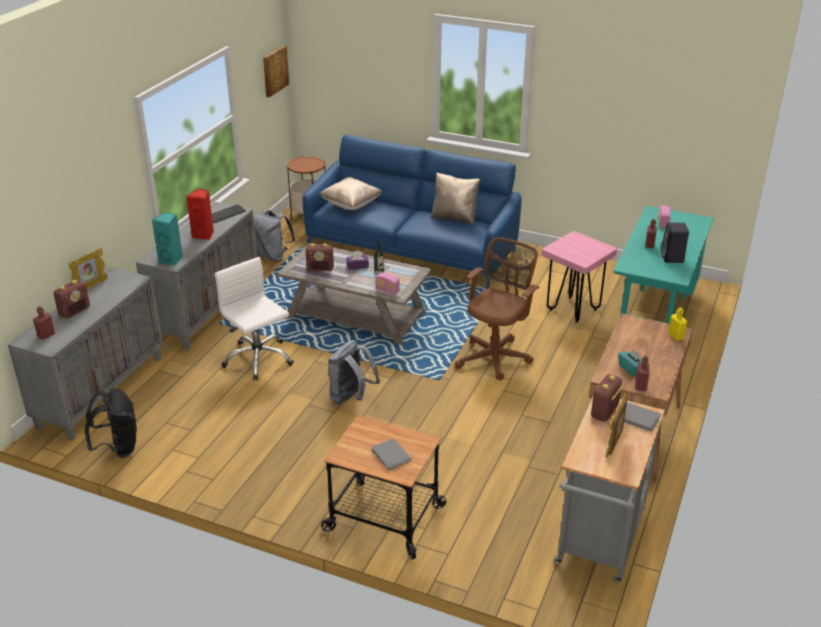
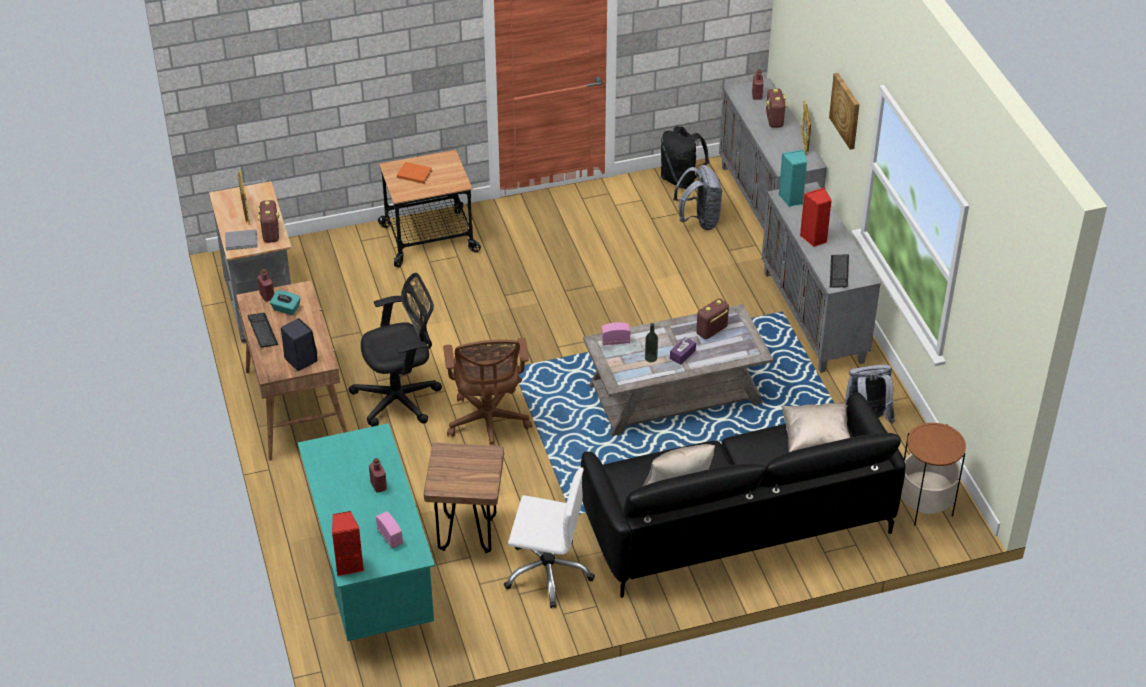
camera: 140 degrees right, 10 degrees up
white office chair [215,257,294,381] -> white office chair moved to [504,468,595,608]
picture [263,45,289,97] -> picture moved to [829,73,859,150]
blue sofa [303,135,521,289] -> black sofa [581,392,906,598]
grey backpack [328,340,380,404] -> grey backpack moved to [673,165,722,230]
grey book [371,438,411,470] -> orange book [397,162,432,184]
pink stool [542,231,617,323] -> brown stool [424,442,504,553]
black speaker [661,223,689,263] -> black speaker moved to [281,318,317,371]
yellow bottle [668,308,688,341] -> none
none -> keyboard [247,313,278,348]
none -> red speaker [332,511,364,576]
none -> black office chair [348,273,442,427]

